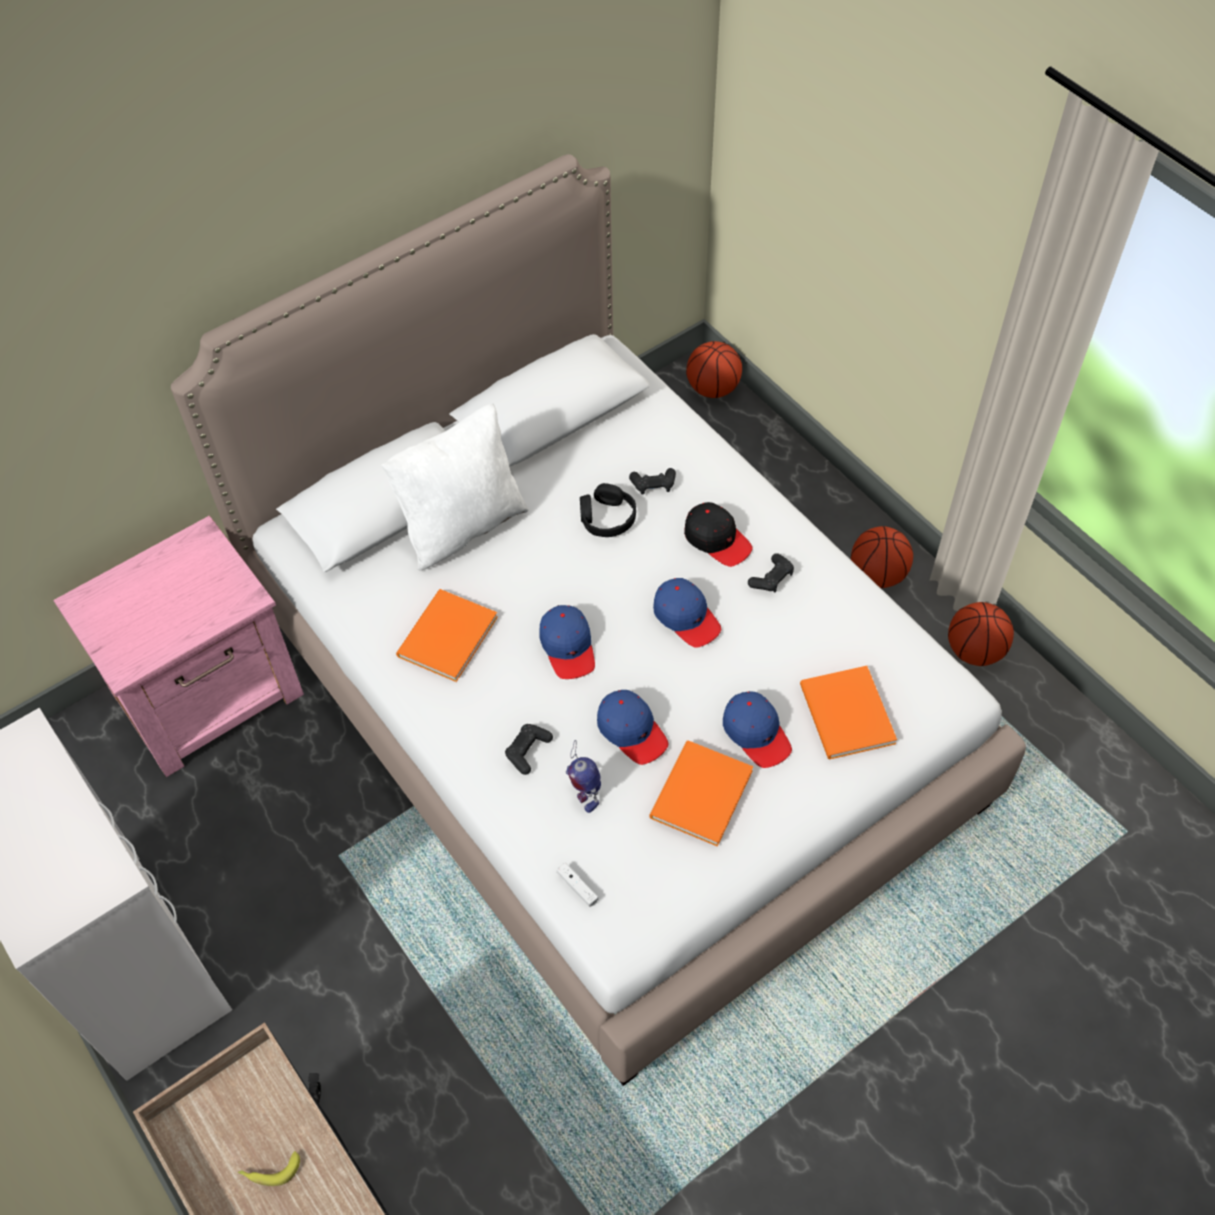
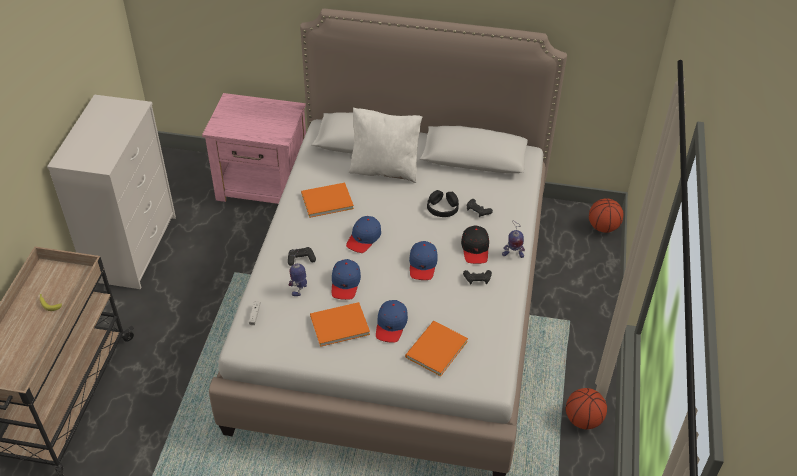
camera: 45 degrees right, 10 degrees down
basketball [851,526,913,588] -> none
none -> toy robot [502,221,525,258]

